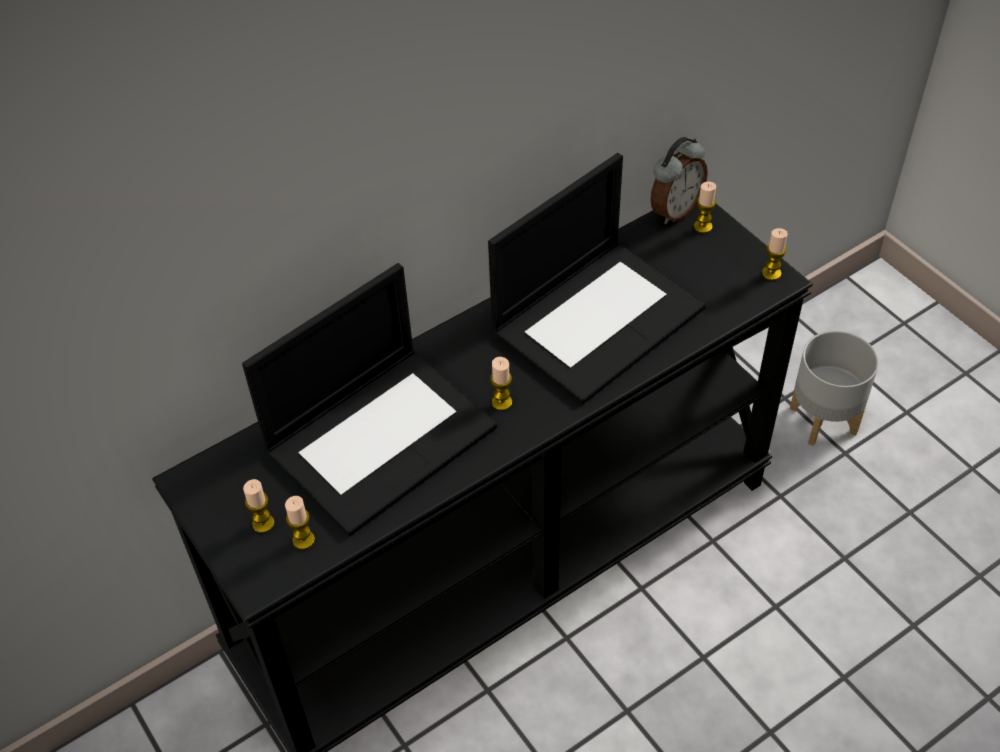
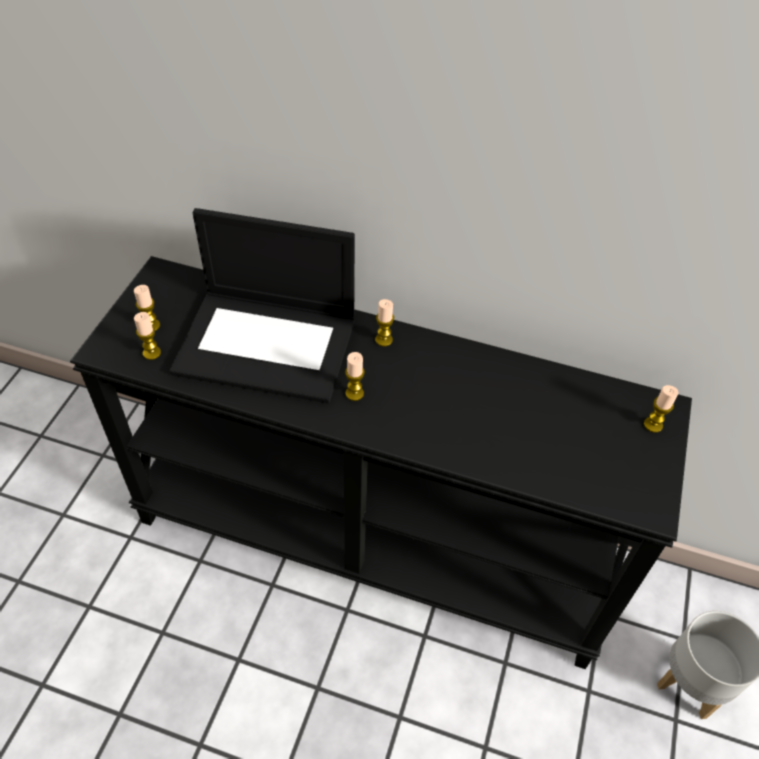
camera: 50 degrees right, 0 degrees up
laptop [488,153,706,404] -> none
alarm clock [650,137,708,224] -> none
candle [762,228,788,281] -> candle moved to [375,299,394,346]

